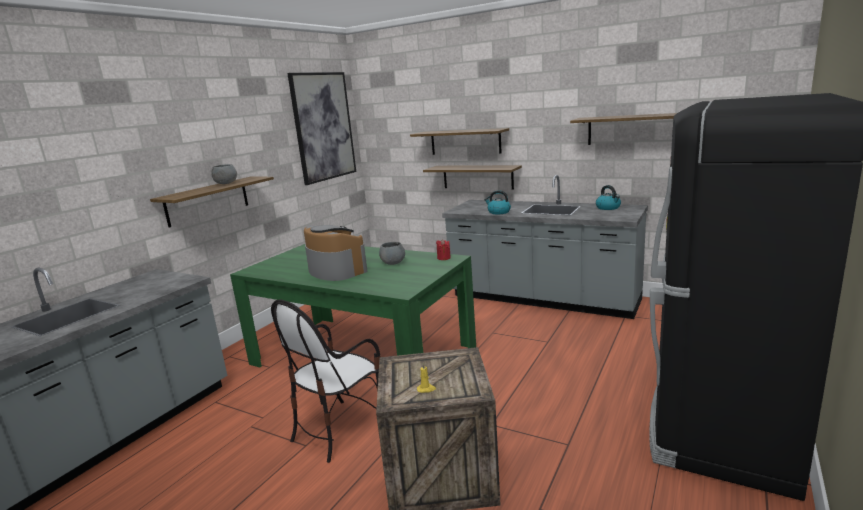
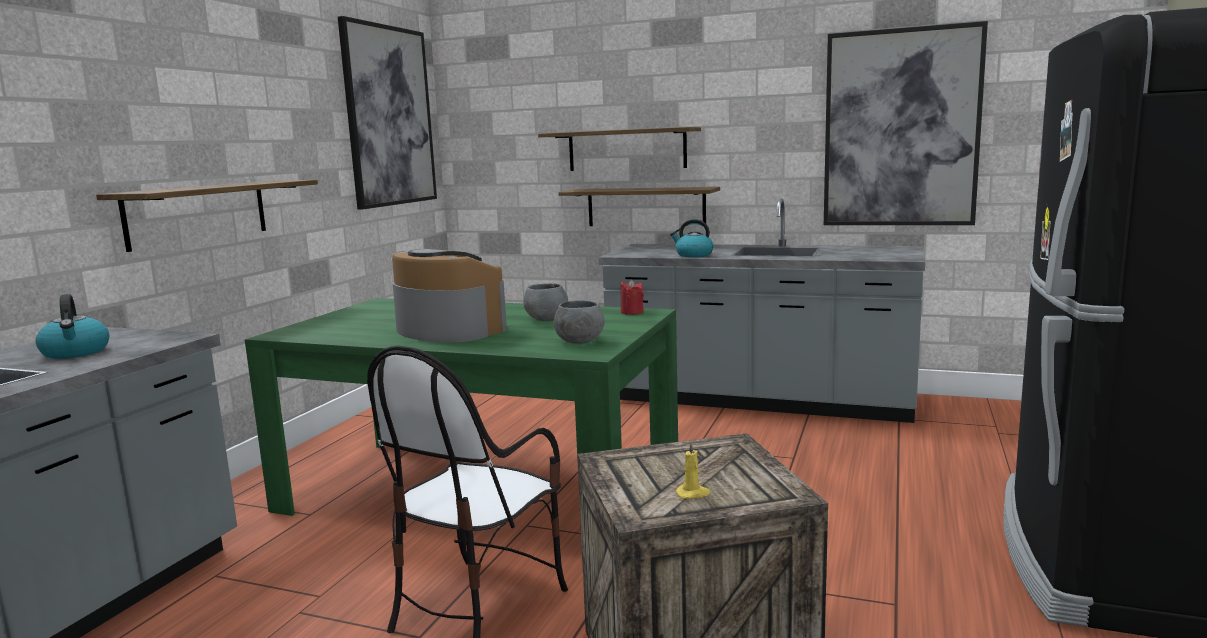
camera: 10 degrees left, 5 degrees down
grey bowl [211,164,237,184] -> grey bowl moved to [554,300,605,344]
shelf [570,113,677,145] -> picture [824,21,988,225]
kettle [596,185,621,210] -> kettle moved to [36,294,109,359]

